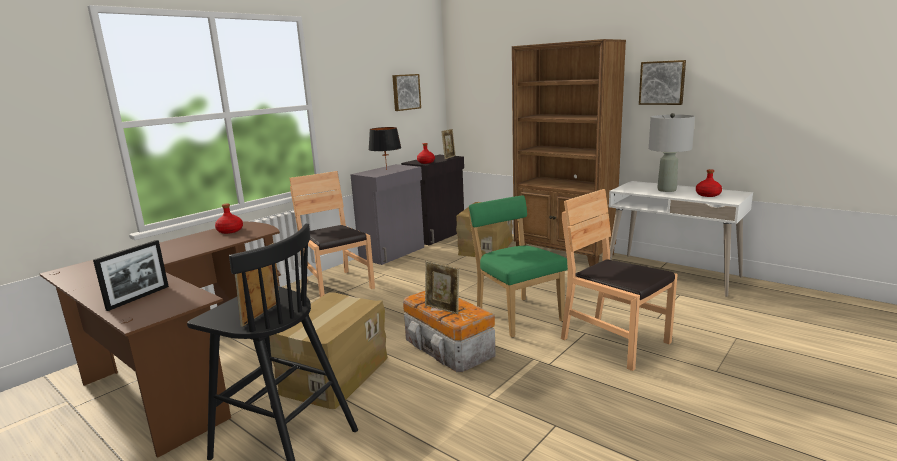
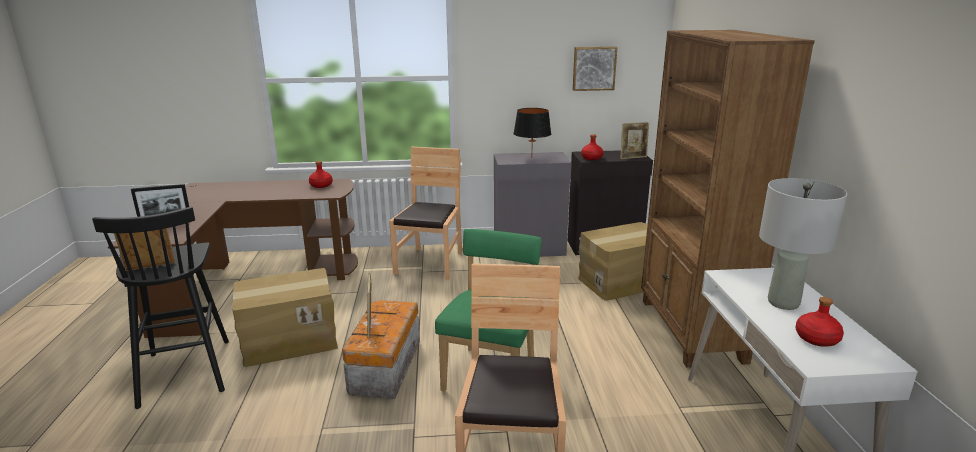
camera: 45 degrees right, 5 degrees up
picture [639,60,686,105] -> none

